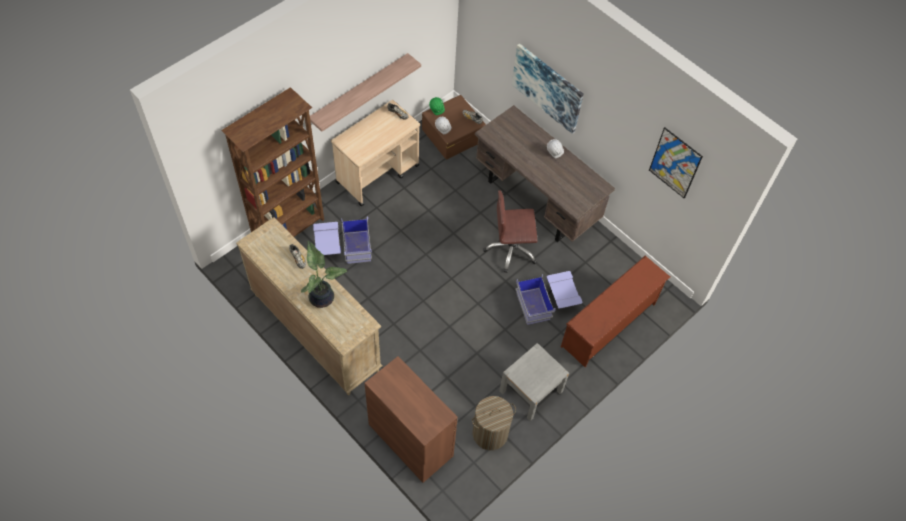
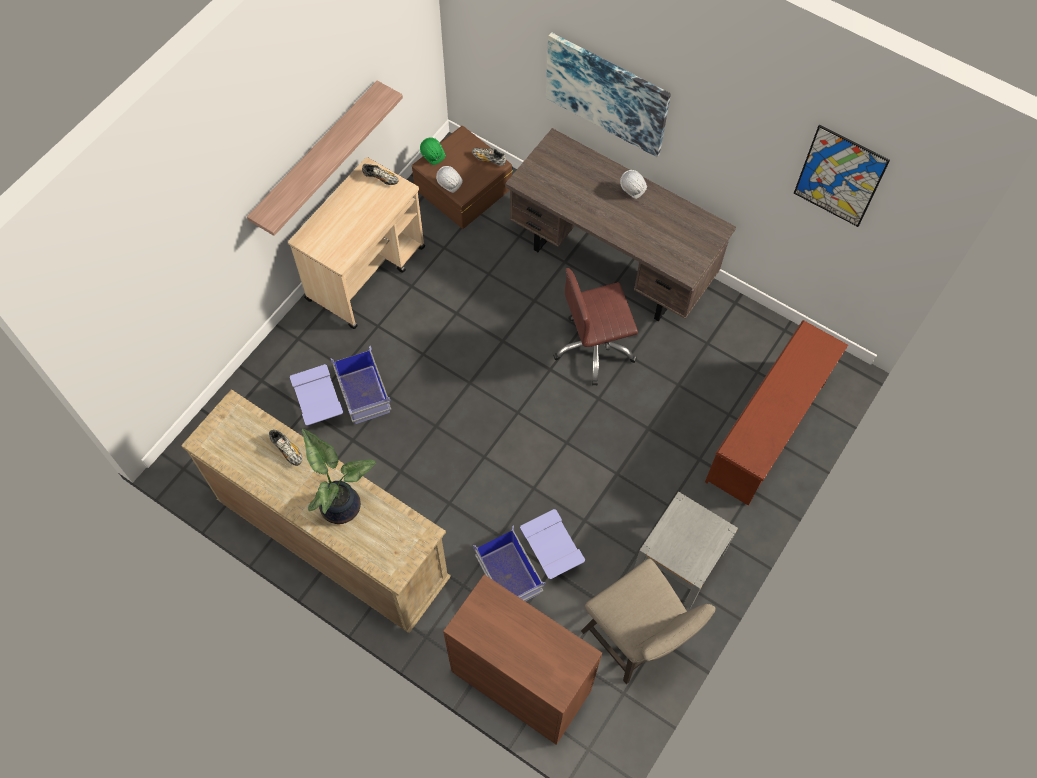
camera: 10 degrees left, 5 degrees up
brown bookcase [221,87,324,237] -> none
laundry basket [472,396,516,450] -> beige stool [581,559,715,684]
blue storage box [515,271,583,325] -> blue storage box moved to [473,509,585,602]

